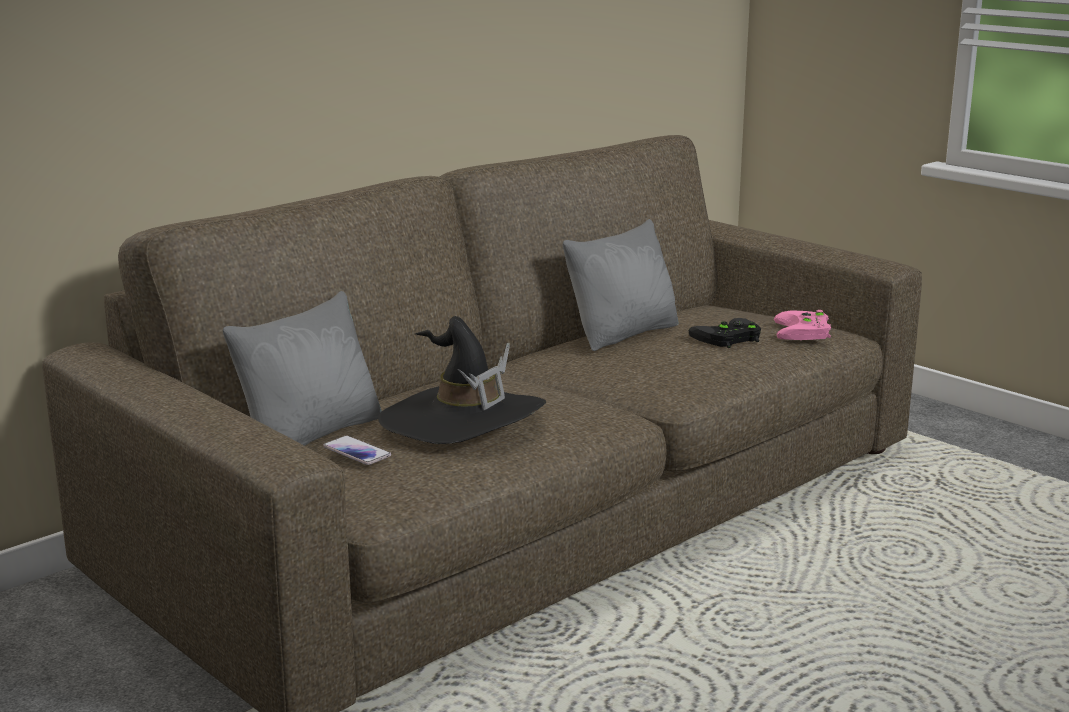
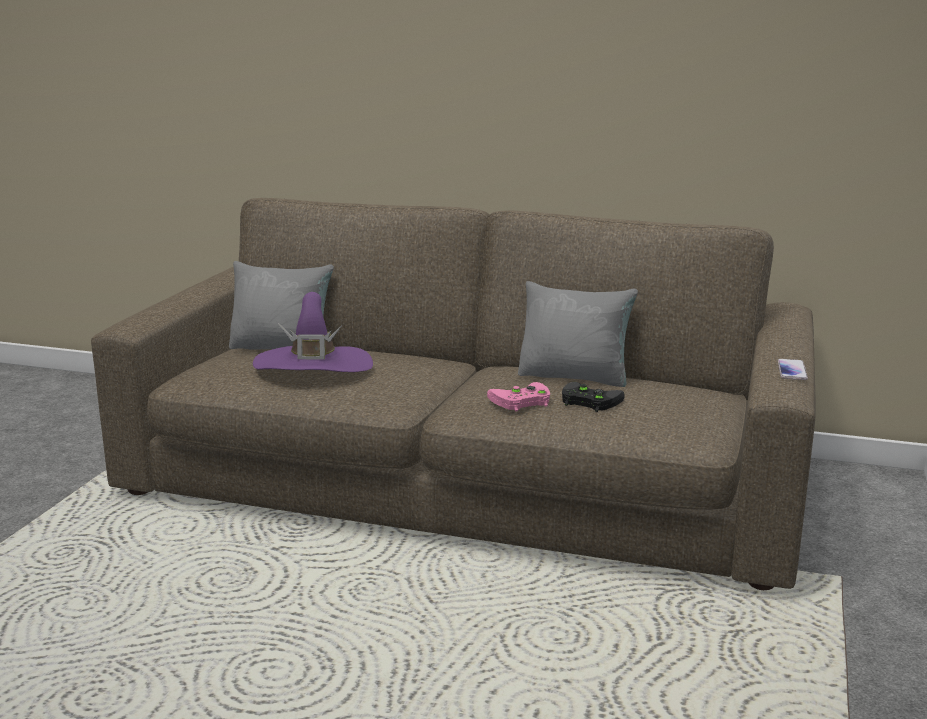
camera: 60 degrees right, 0 degrees up
phone [323,436,391,465] -> phone moved to [778,359,808,380]
black hat [378,316,546,444] -> purple hat [253,292,373,372]
pink game controller [774,310,831,340] -> pink game controller moved to [487,382,550,411]

